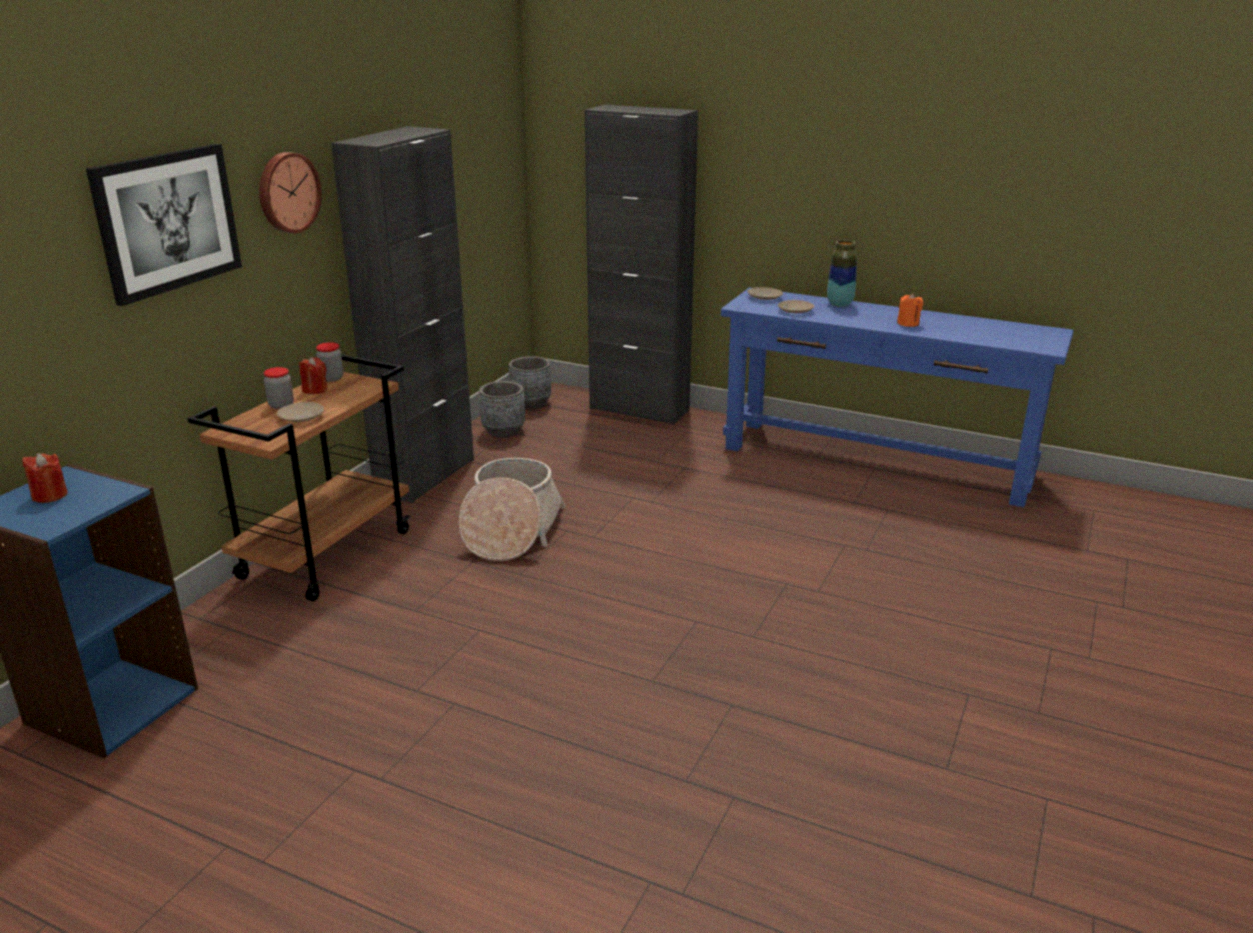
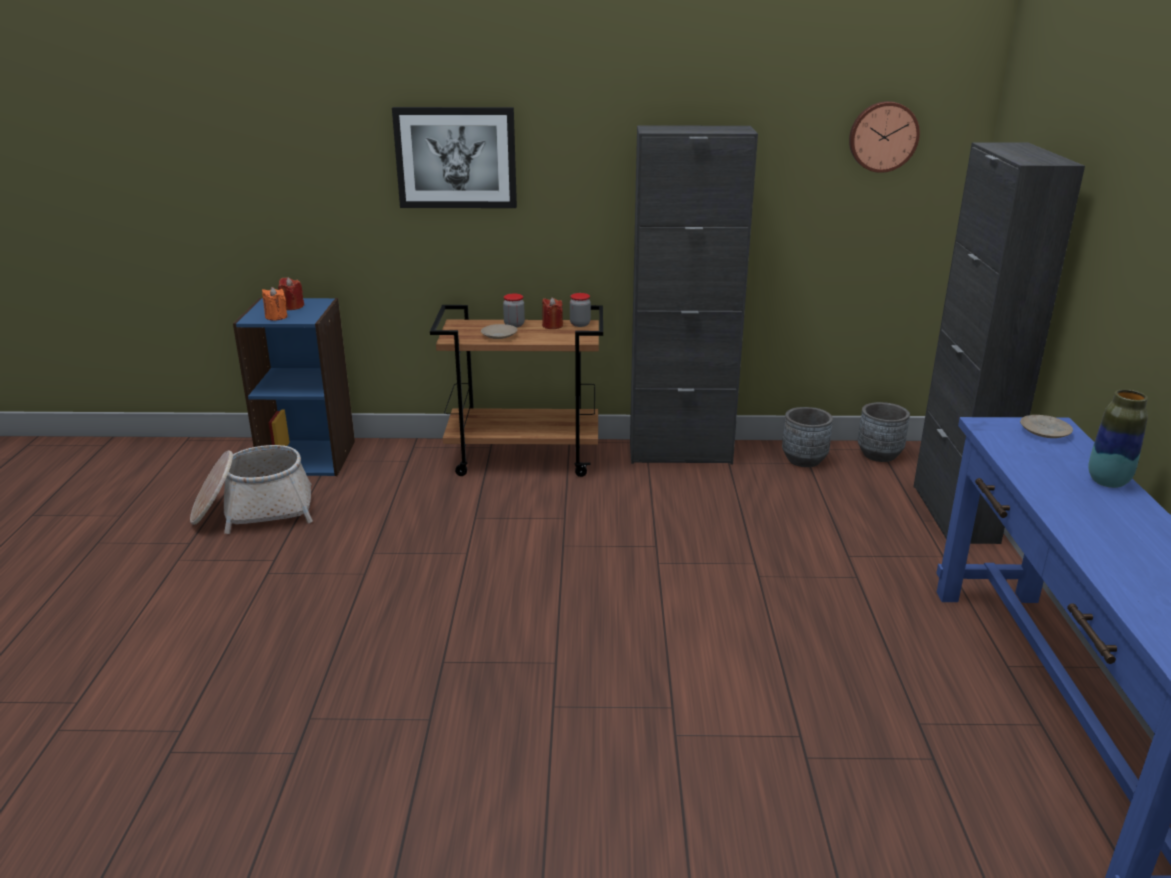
camera: 65 degrees right, 0 degrees up
wall clock [259,152,322,233] -> wall clock moved to [849,101,920,173]
basket [459,458,566,561] -> basket moved to [190,445,313,534]
beige plate [778,300,814,313] -> none
orange candle [897,293,923,327] -> orange candle moved to [262,287,287,321]

